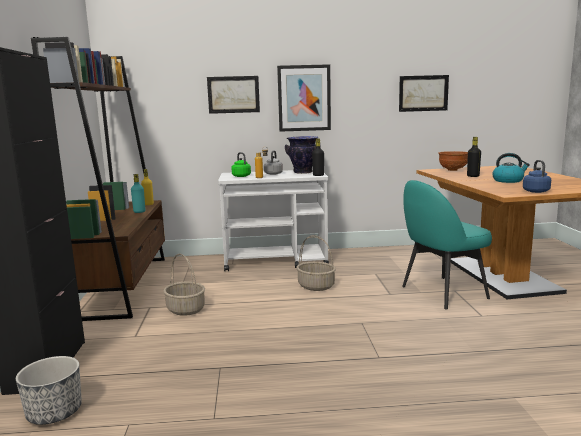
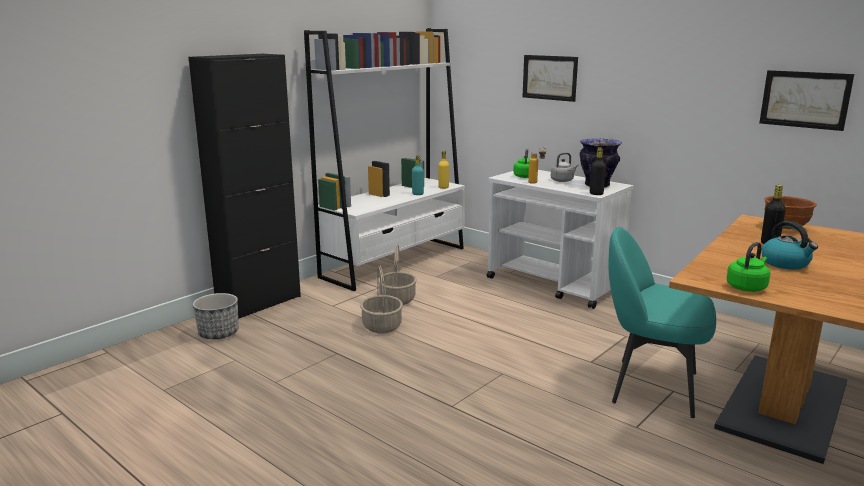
camera: 45 degrees right, 5 degrees up
brown bookcase [31,37,165,321] -> white bookcase [304,28,465,291]
picture [277,64,331,132] -> none
basket [296,235,336,291] -> basket moved to [360,266,403,334]
blue kettle [523,160,551,193] -> green kettle [727,242,770,292]

